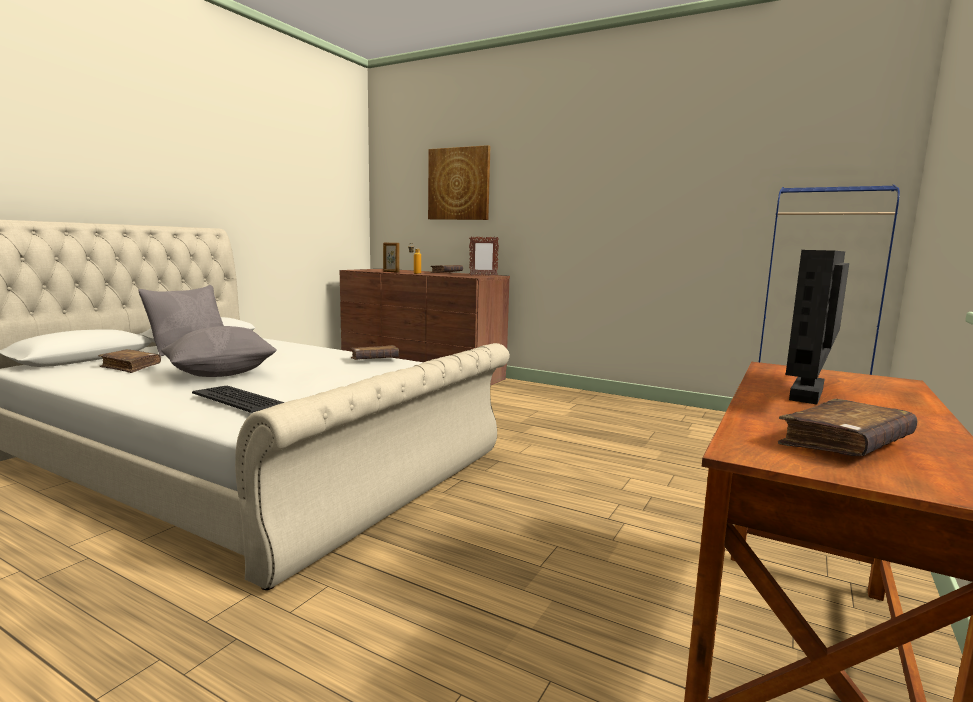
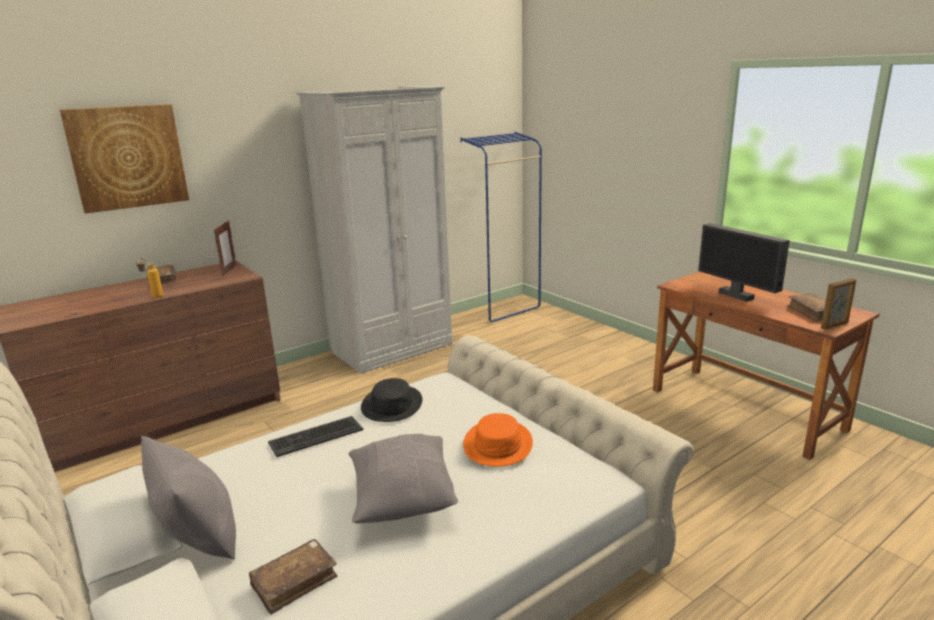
camera: 65 degrees left, 10 degrees up
keyboard [192,386,285,413] -> keyboard moved to [268,416,364,457]
brown book [350,345,399,360] -> black hat [361,378,422,422]
picture frame [383,242,400,273] -> picture frame moved to [821,278,856,330]
none -> white wardrobe [296,86,452,374]
none -> orange hat [463,413,533,467]

